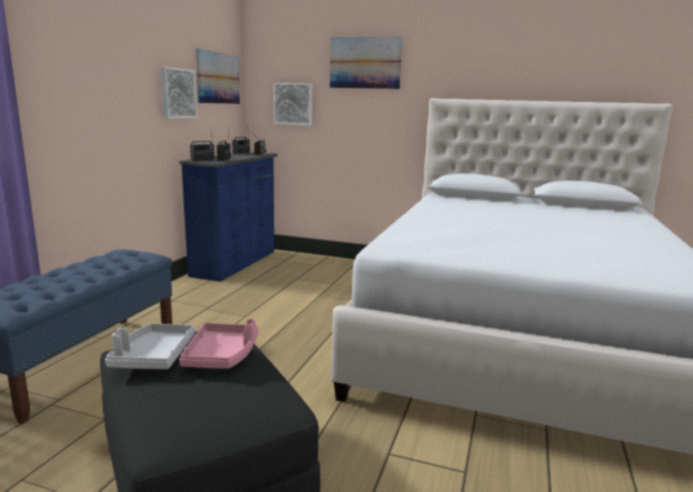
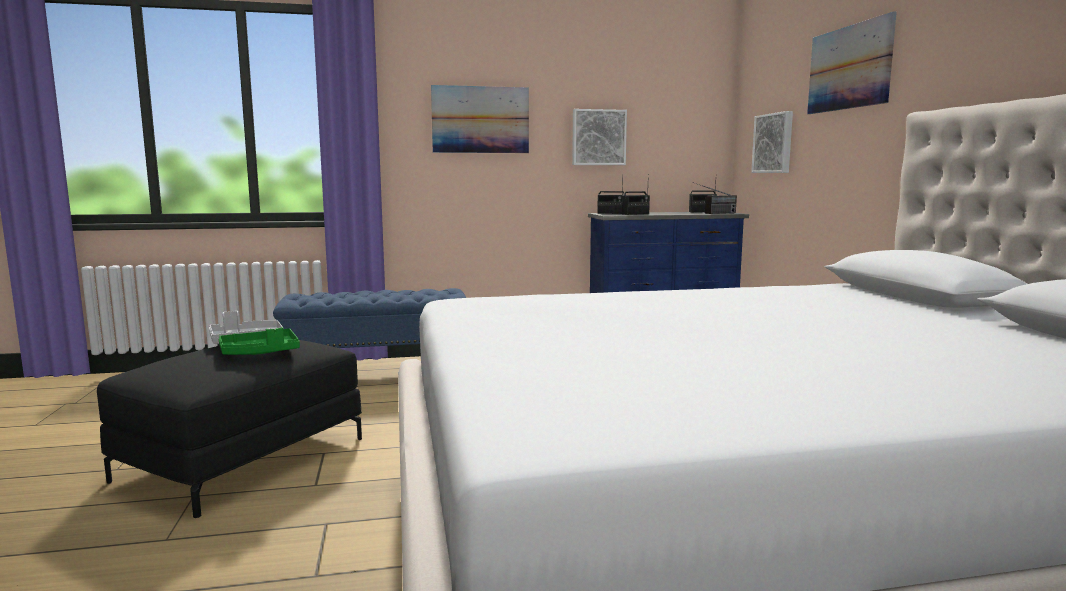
camera: 60 degrees right, 5 degrees down
pink tray [179,318,259,368] -> green tray [219,327,300,355]
picture [196,49,240,104] -> picture moved to [431,85,529,153]

